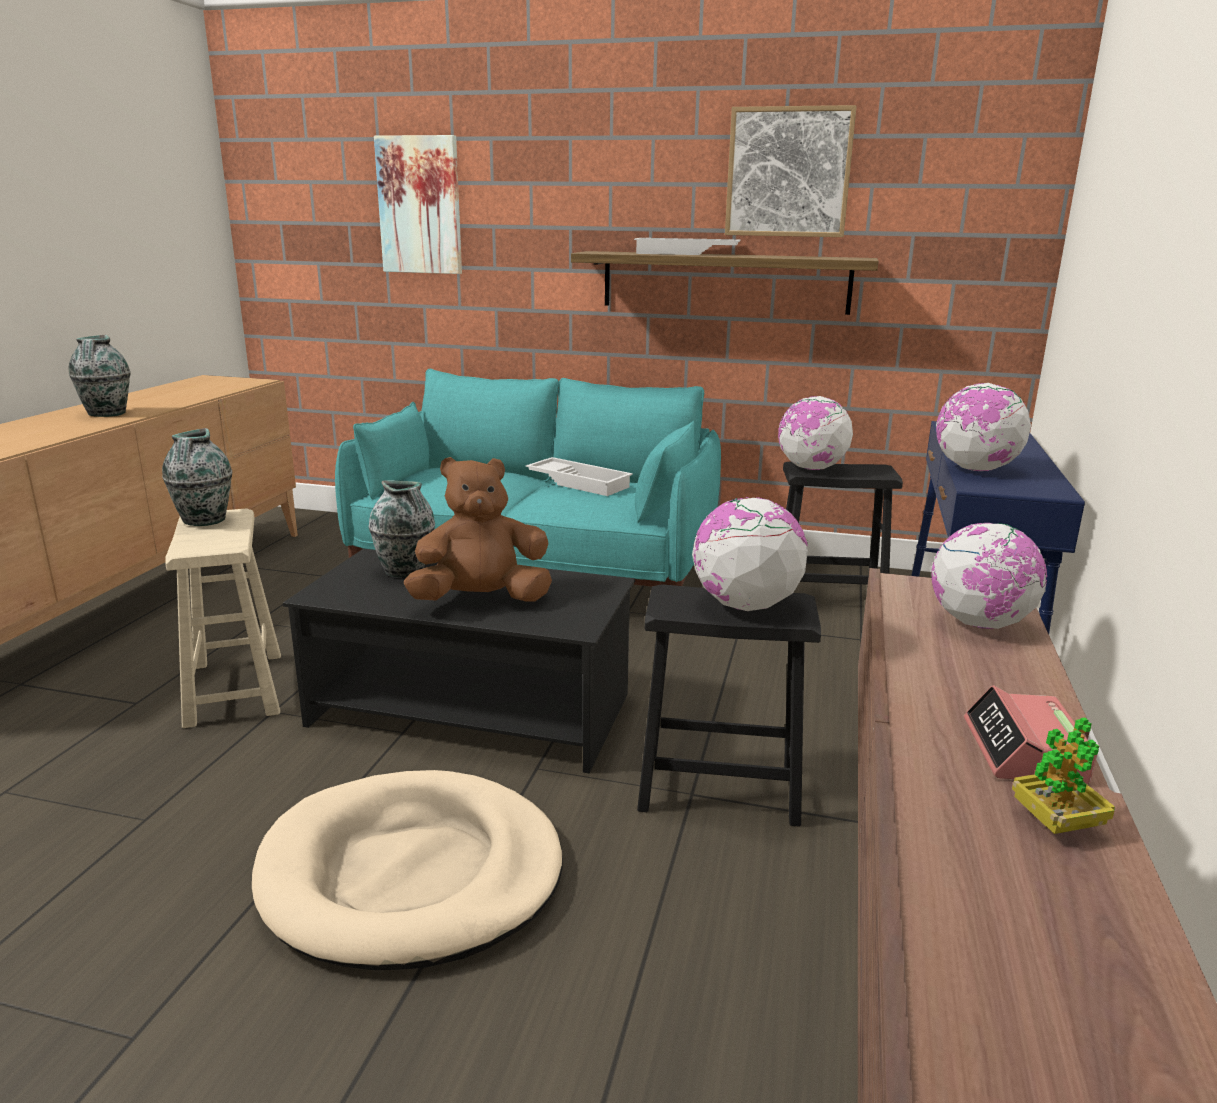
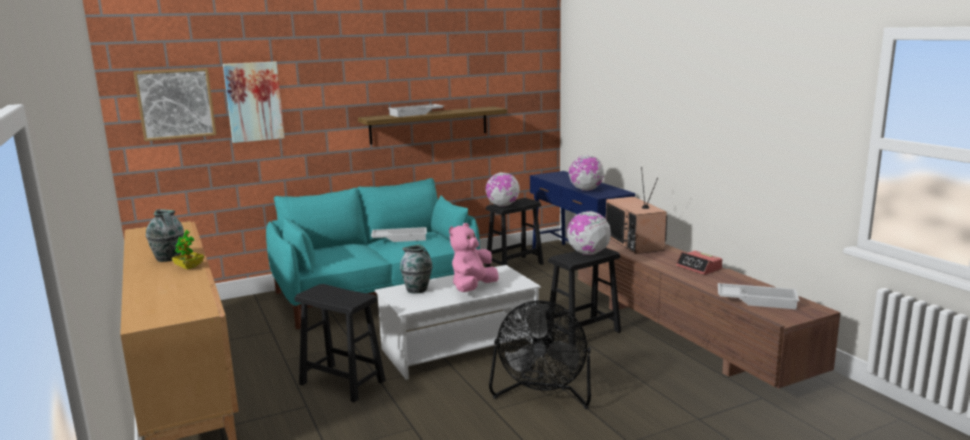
camera: 40 degrees left, 5 degrees down
vase [162,428,232,526] -> none
beige stool [165,508,281,728] -> black stool [294,284,386,402]
beige dog bed [252,770,563,970] -> black fan [489,300,591,409]
black coffee table [283,549,635,773] -> white coffee table [375,265,541,380]
brown plush toy [404,457,552,601] -> pink plush toy [449,223,498,292]
picture [725,105,857,237] -> picture moved to [133,68,216,141]
globe [931,523,1047,629] -> television [606,167,667,254]
potted plant [1012,717,1115,834] -> potted plant moved to [172,230,204,269]
none -> white tray [718,283,800,309]

